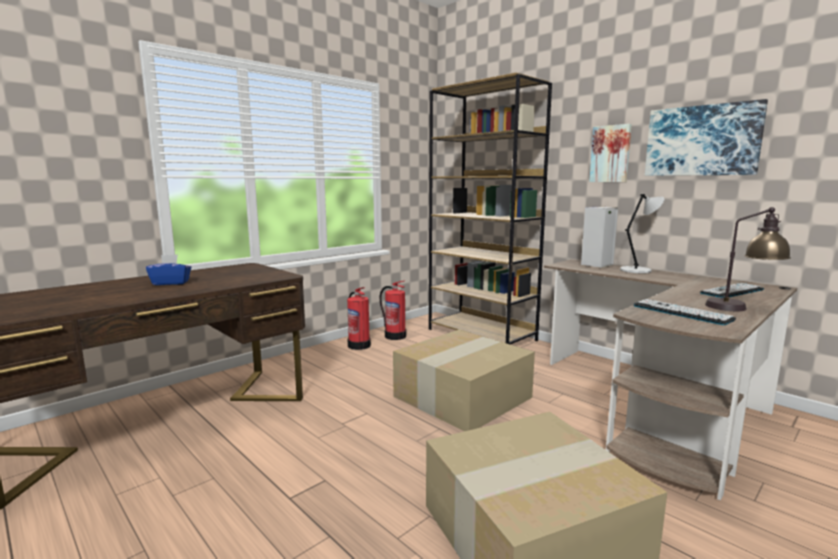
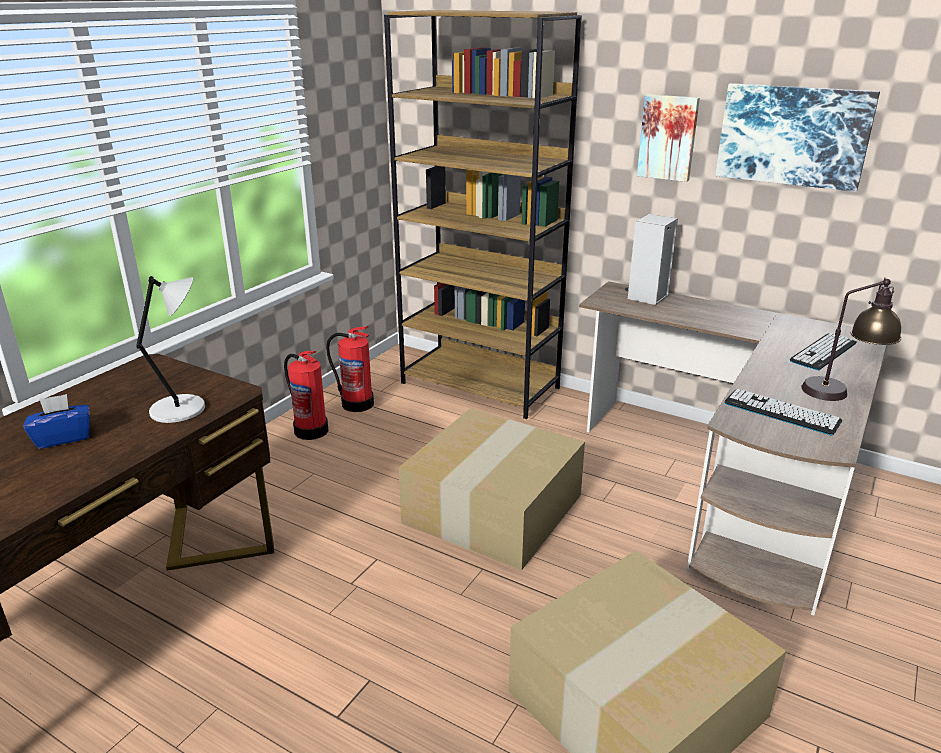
camera: 15 degrees left, 15 degrees up
grey table lamp [620,194,665,274] -> grey table lamp moved to [136,276,205,423]

